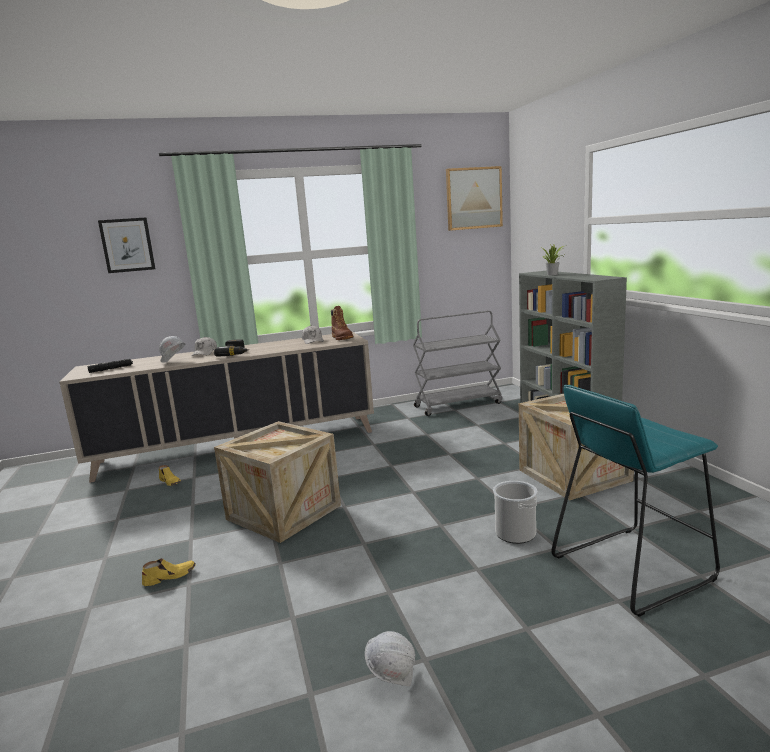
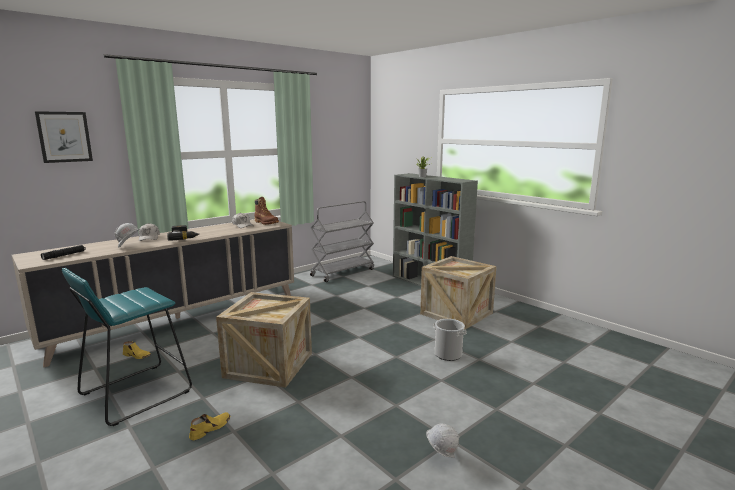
camera: 25 degrees left, 0 degrees up
picture [446,166,503,231] -> none
turquoise stool [551,385,720,617] -> turquoise stool moved to [62,268,192,426]

